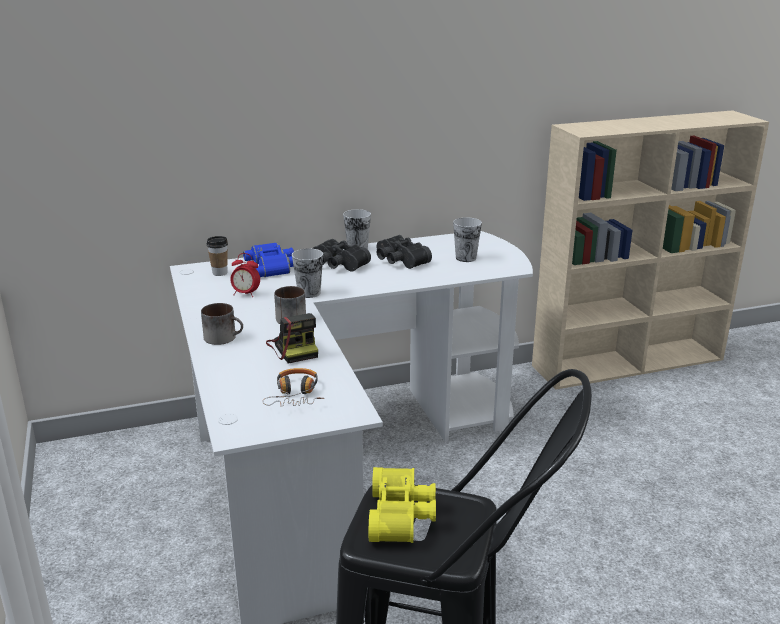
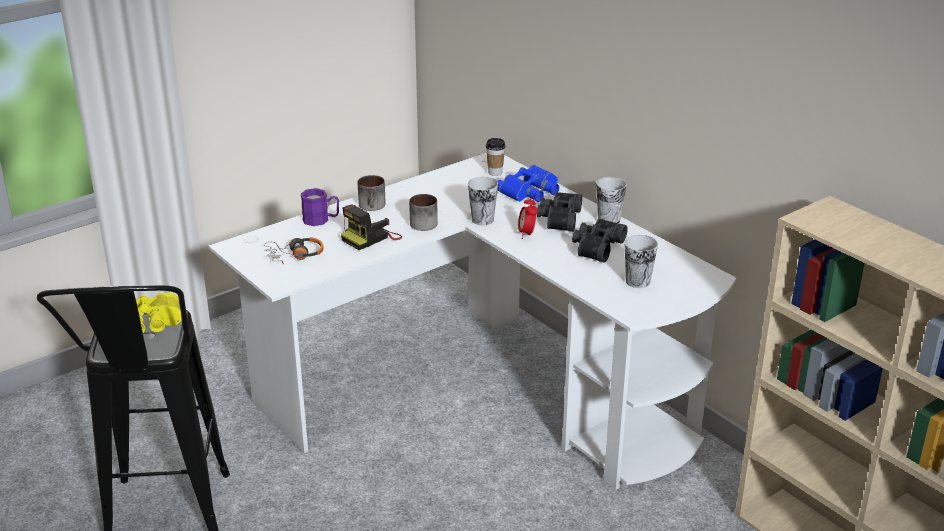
camera: 70 degrees right, 5 degrees up
alarm clock [230,253,260,297] -> alarm clock moved to [518,196,538,239]
none -> purple mug [301,188,339,226]

